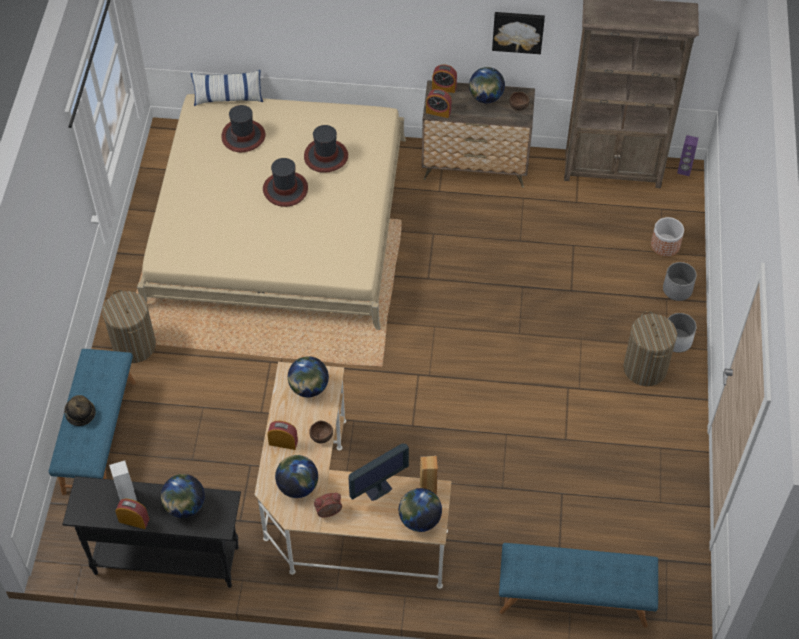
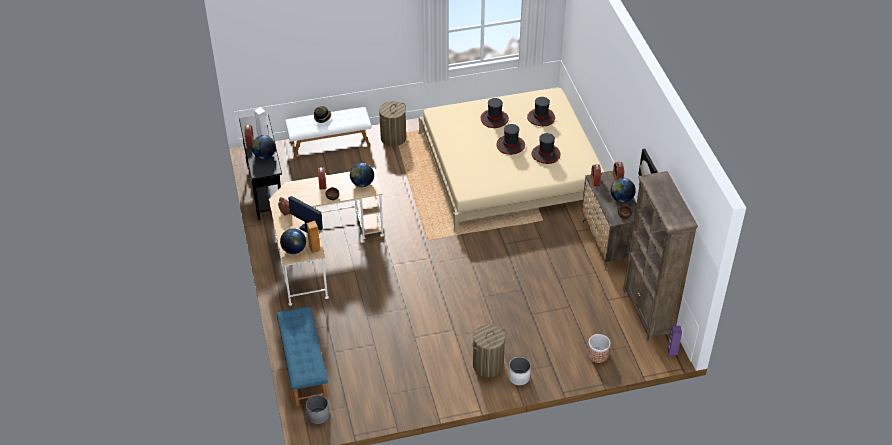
camera: 70 degrees right, 10 degrees down
blue bench [48,349,136,495] -> white bench [285,107,372,159]
pillow [191,70,263,106] -> none
globe [275,455,318,498] -> none
grey planter [663,262,697,301] -> grey planter moved to [306,395,330,424]
none -> hat [481,98,509,128]

